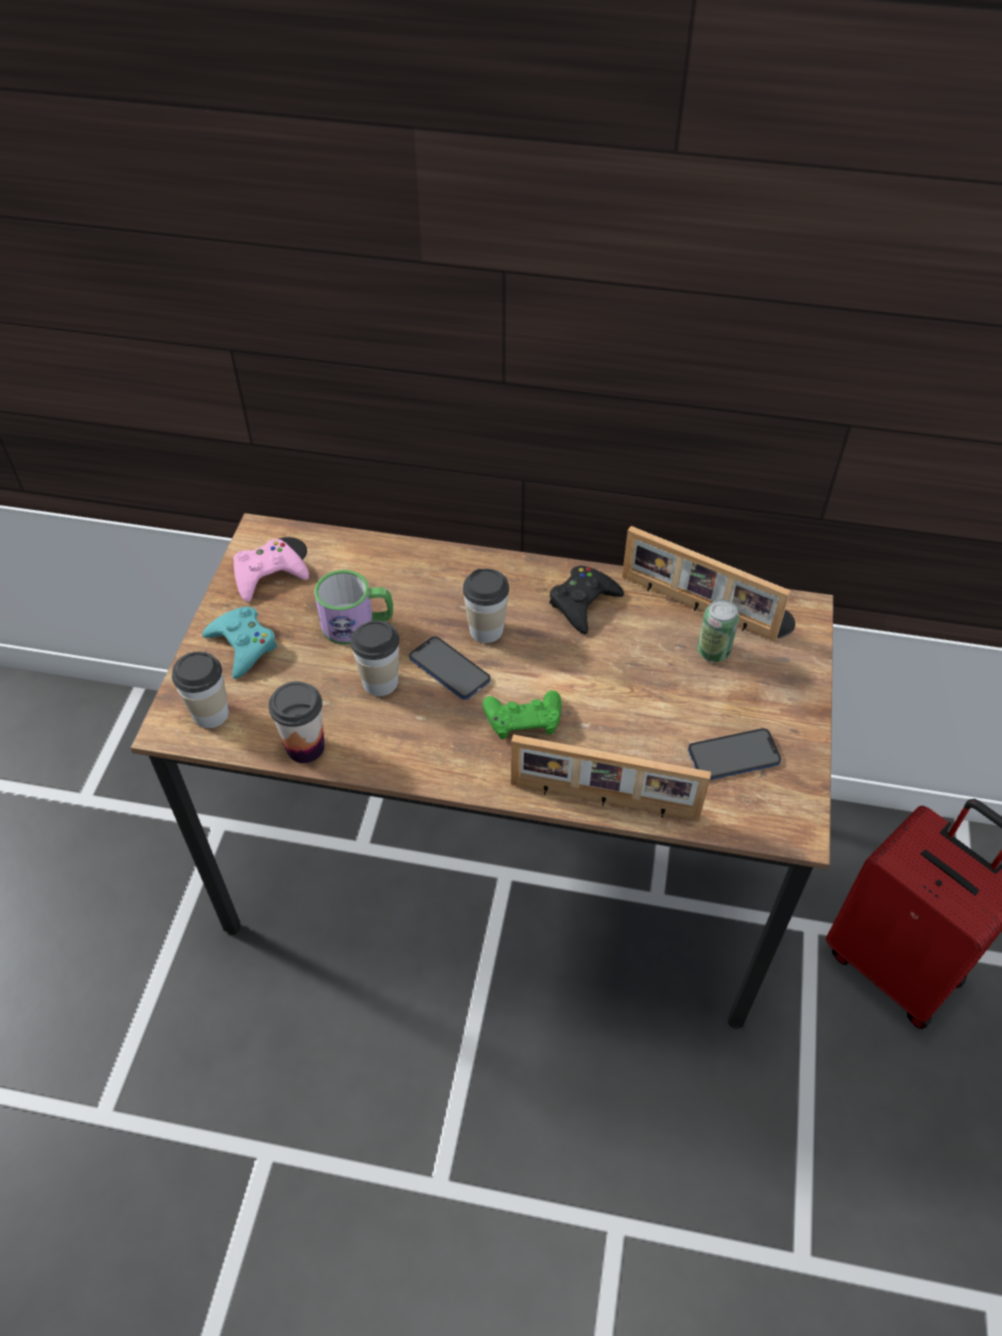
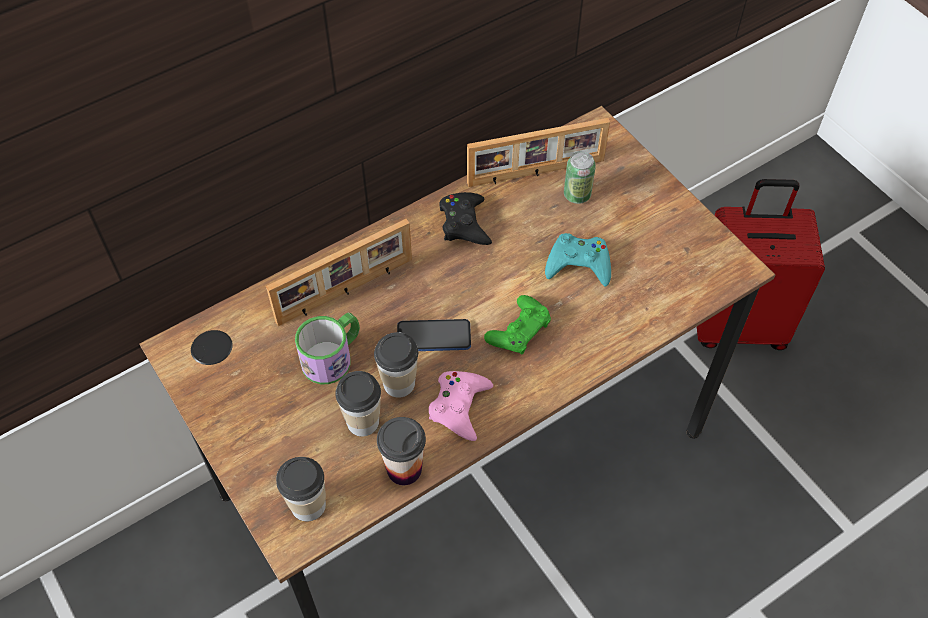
camera: 45 degrees left, 5 degrees up
turquoise game controller [202,607,277,679] -> turquoise game controller moved to [545,233,611,287]
pink game controller [233,539,309,602] -> pink game controller moved to [429,371,493,441]
cup [463,569,509,643] -> cup moved to [335,371,381,437]
picture frame [511,734,711,821] -> picture frame moved to [266,219,412,326]
phone [688,728,781,780] -> none

